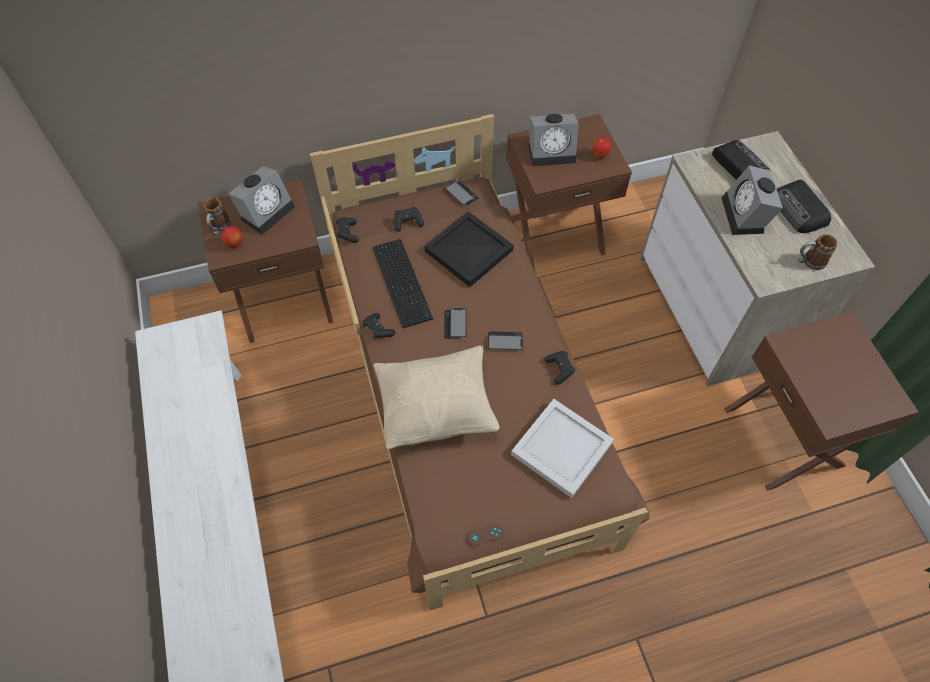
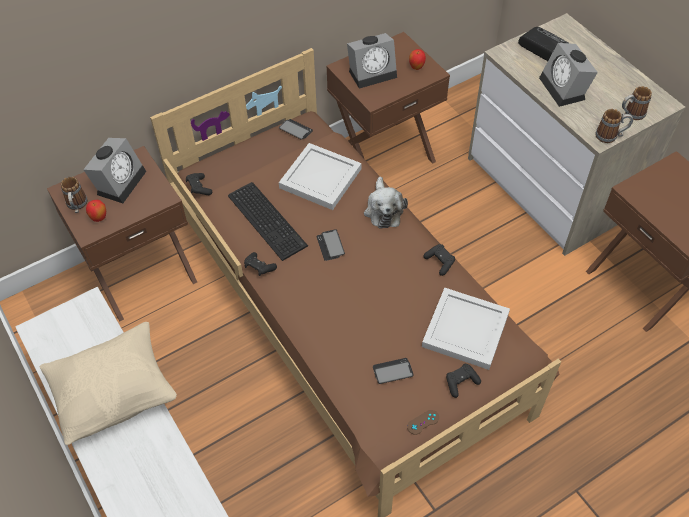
camera: 15 degrees left, 5 degrees down
beige pillow [373,346,500,449] -> beige pillow moved to [40,322,177,445]
black game controller [394,207,424,232] -> black game controller moved to [446,364,481,398]
black tray [425,211,514,287] -> white tray [279,143,361,210]
phone [488,331,523,350] -> phone moved to [373,358,413,384]
radio [777,180,831,233] -> none
none -> plush toy [364,176,408,229]
none -> mug [595,109,633,143]

